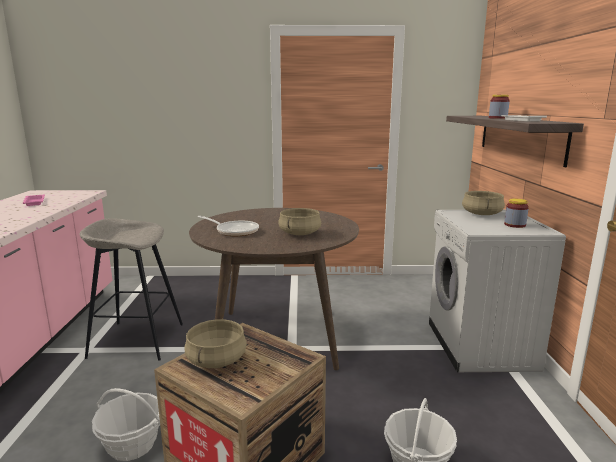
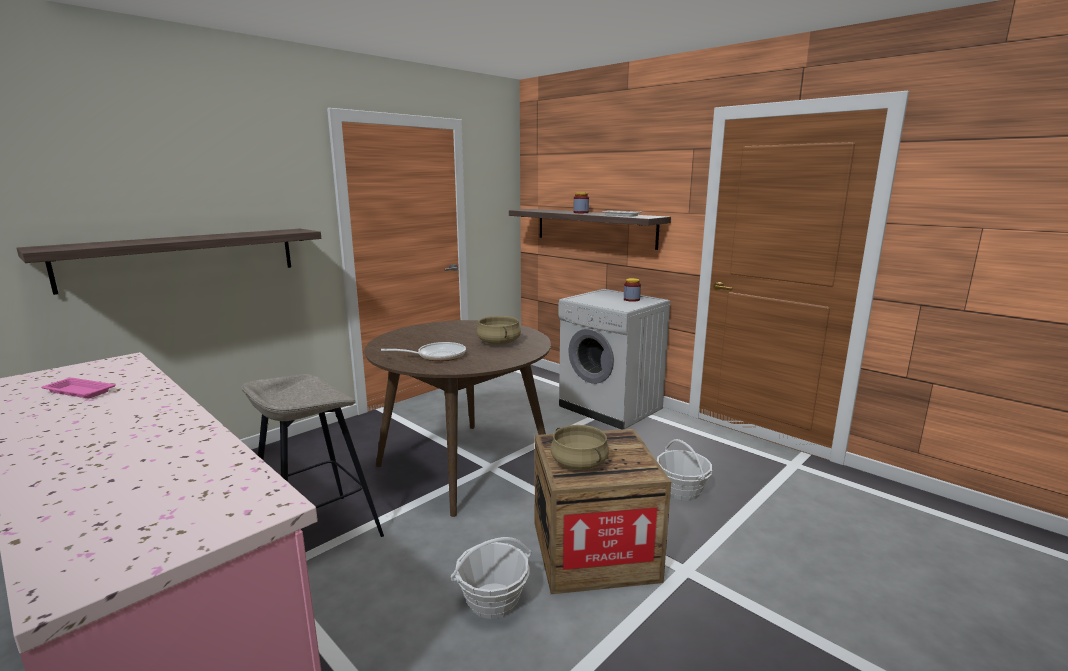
camera: 45 degrees left, 0 degrees up
beige cooking pot [462,191,505,215] -> none
none -> shelf [16,229,322,295]

